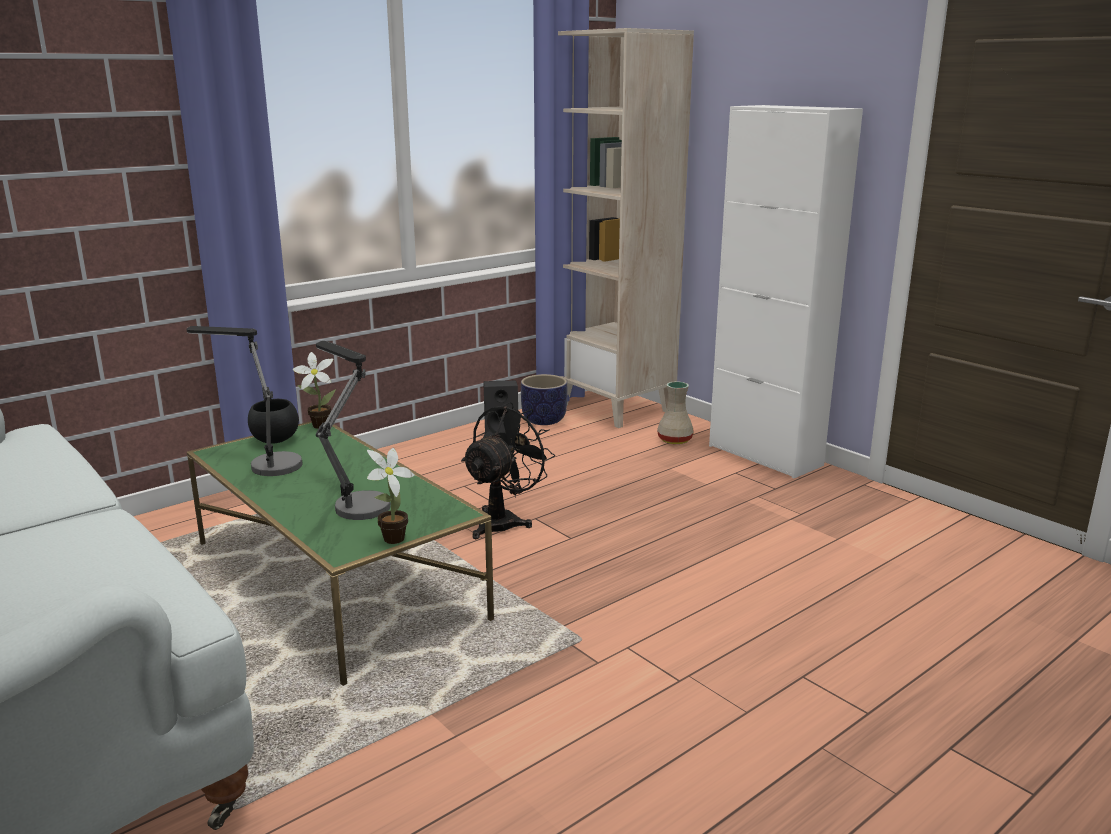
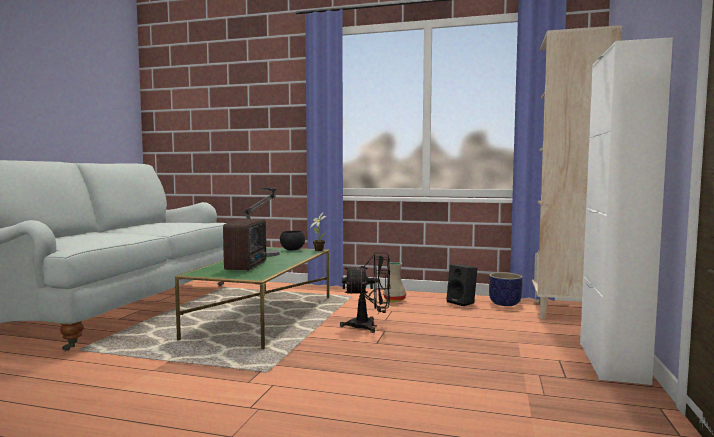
camera: 55 degrees right, 15 degrees down
table lamp [316,341,391,520] -> radio [223,219,266,271]
potted plant [367,448,415,544] -> none
beige vase [657,381,694,444] -> beige vase moved to [383,262,406,302]

